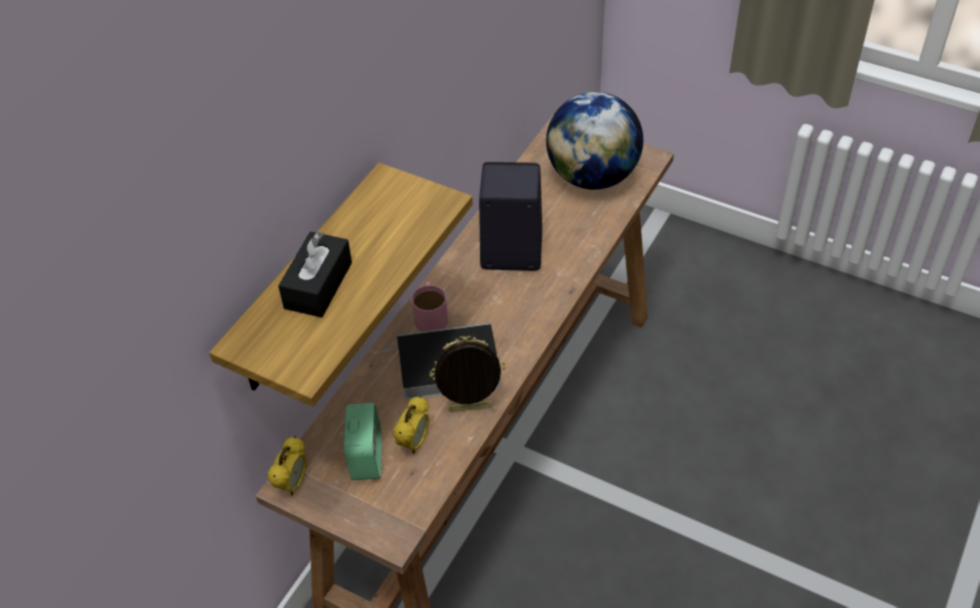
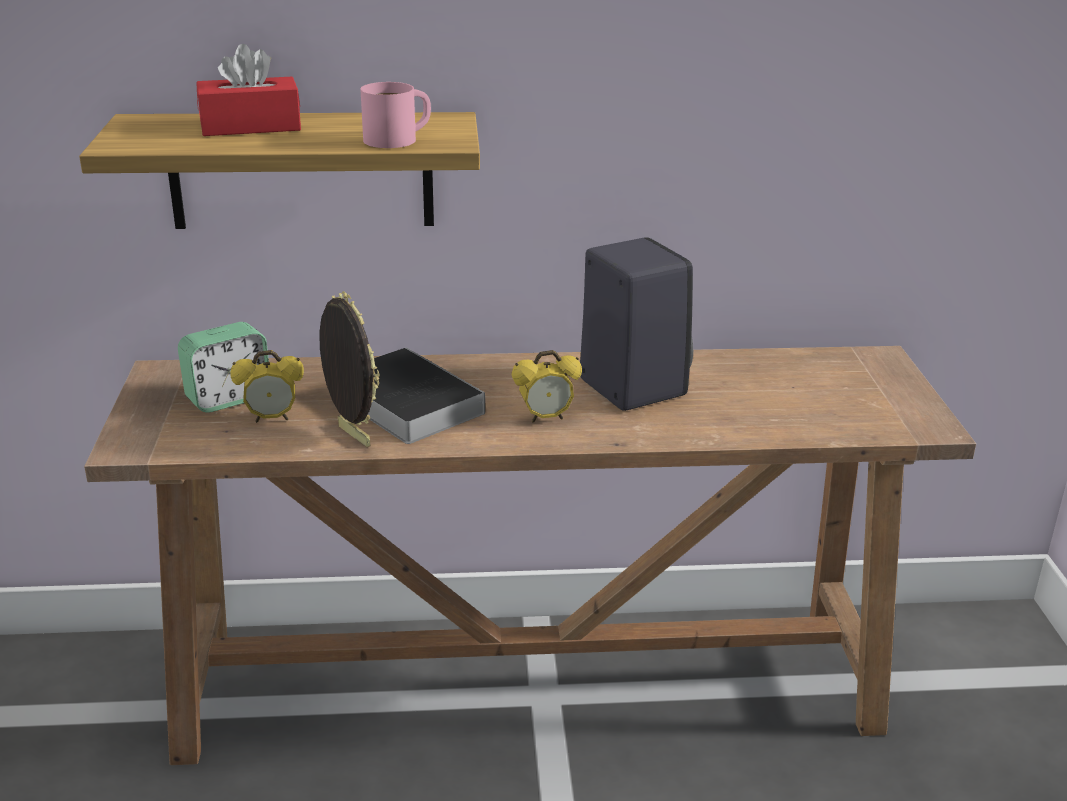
camera: 55 degrees right, 20 degrees down
alarm clock [268,436,306,495] -> alarm clock moved to [512,350,582,423]
black tissue box [278,232,352,318] -> red tissue box [196,44,301,136]
pink mug [412,282,448,332] -> pink mug moved to [360,82,431,148]
globe [546,92,643,190] -> none

